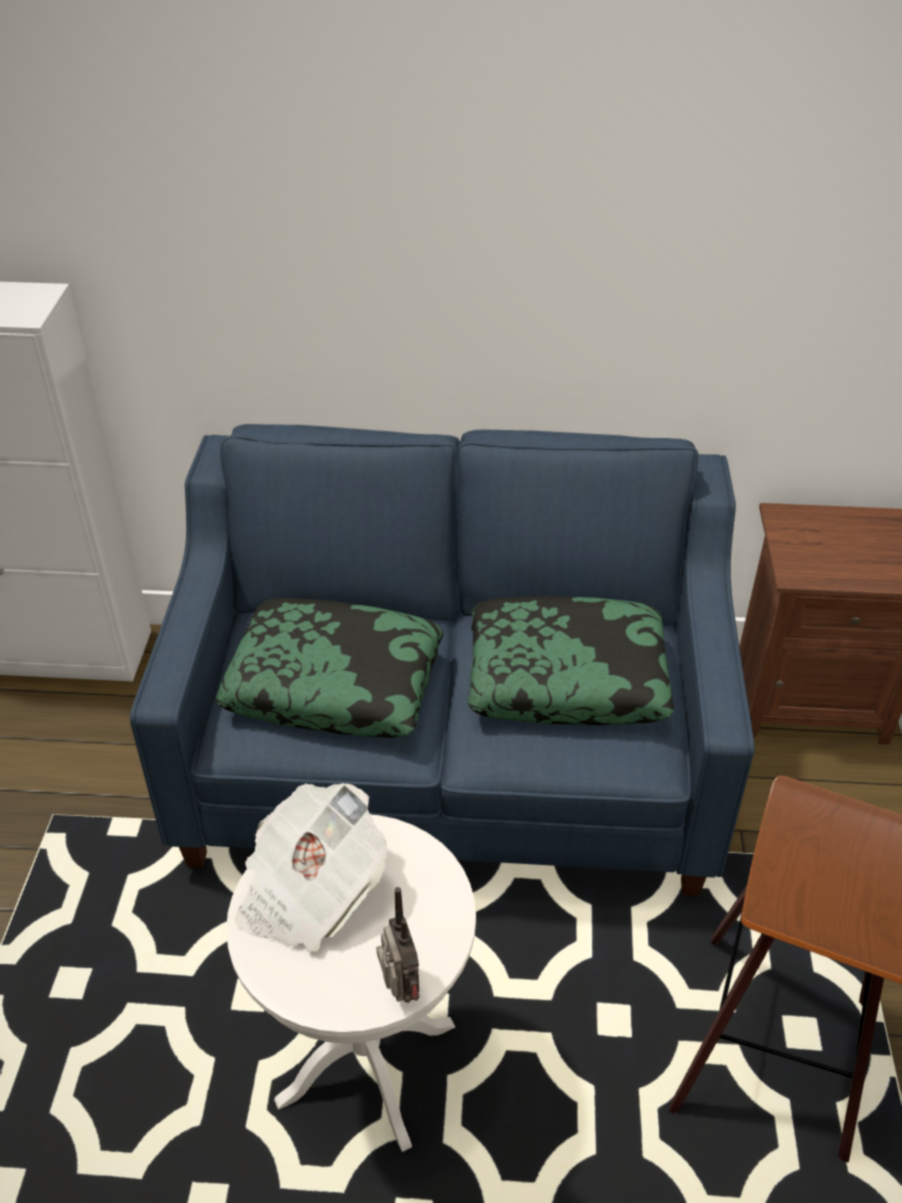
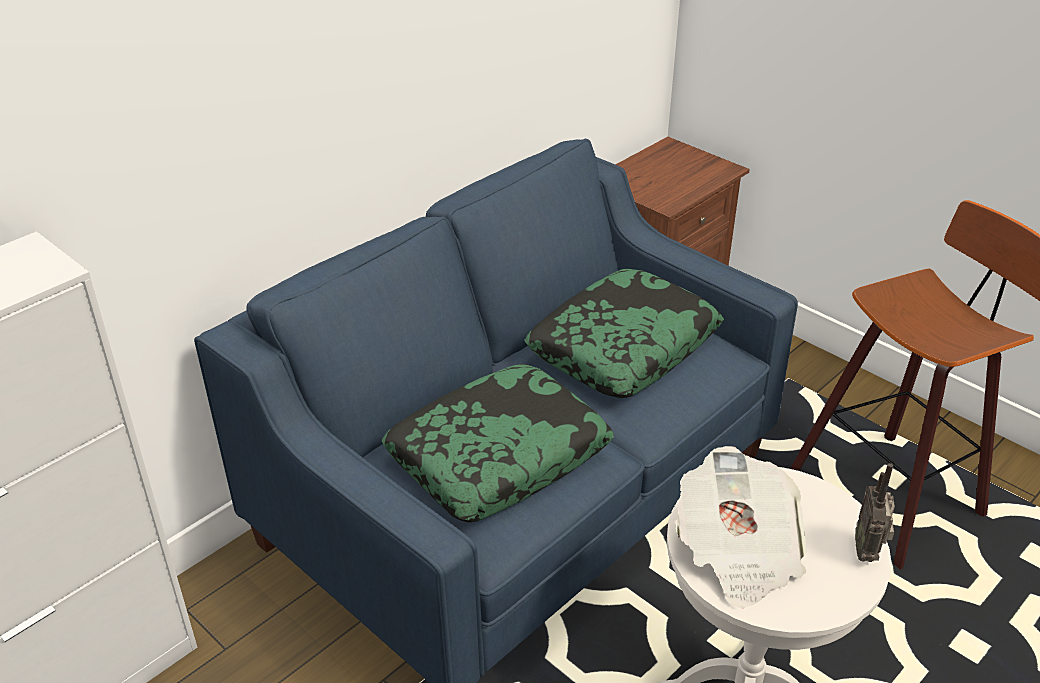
camera: 50 degrees left, 5 degrees down
radio [376,887,420,1003] -> radio turned 105 degrees counterclockwise [855,463,895,562]

